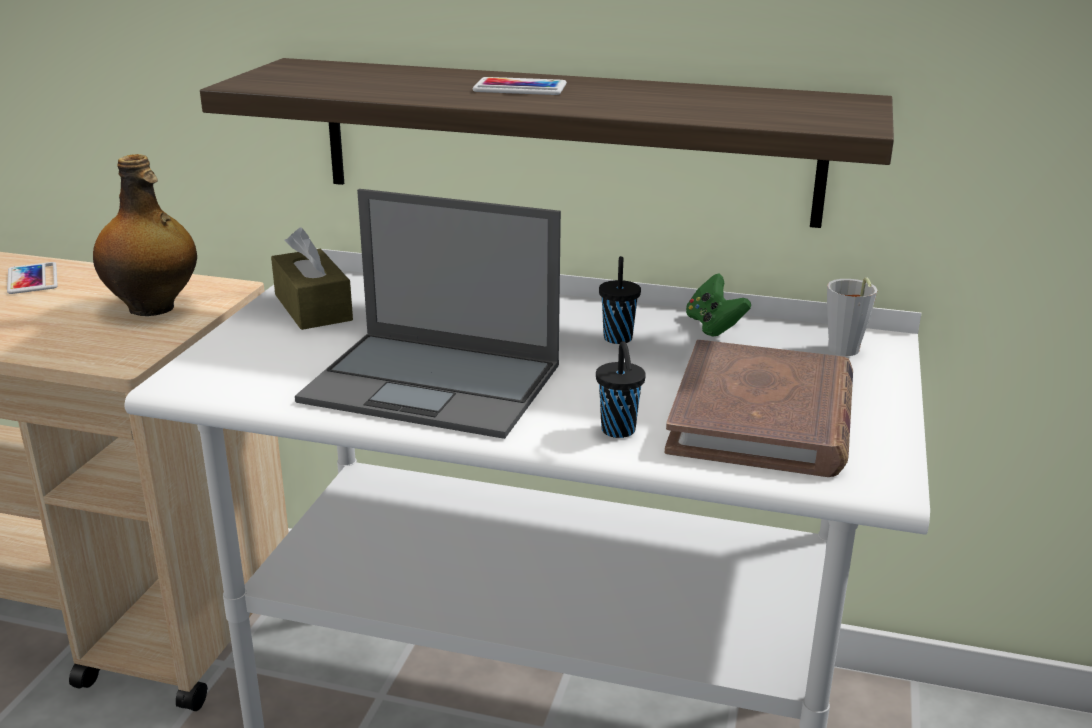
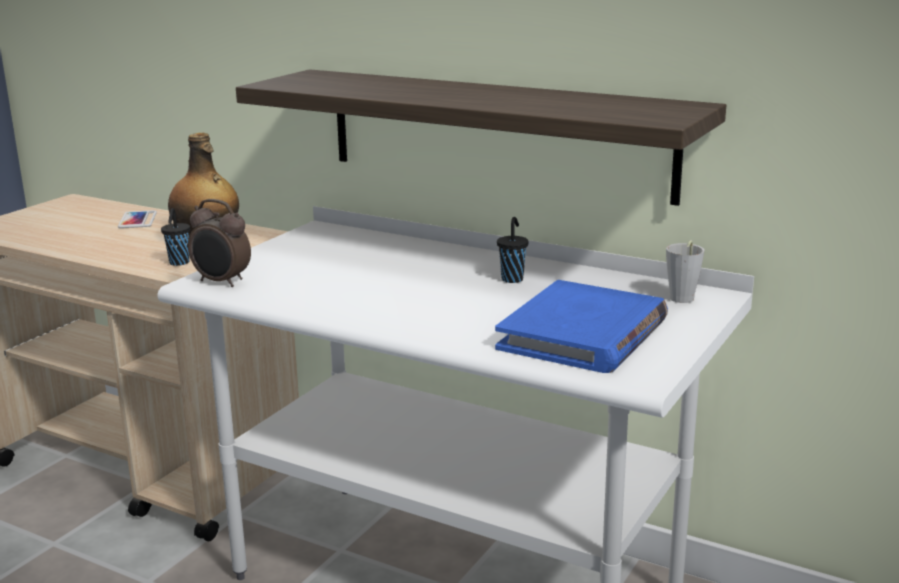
camera: 15 degrees right, 5 degrees down
brown tissue box [271,228,353,330] -> none
laptop [295,189,561,439] -> none
phone [472,77,567,95] -> none
black cup [596,341,646,438] -> black cup moved to [161,208,190,266]
brown book [665,340,853,477] -> blue book [495,280,668,373]
green game controller [686,273,751,337] -> none
none -> alarm clock [188,199,251,287]

